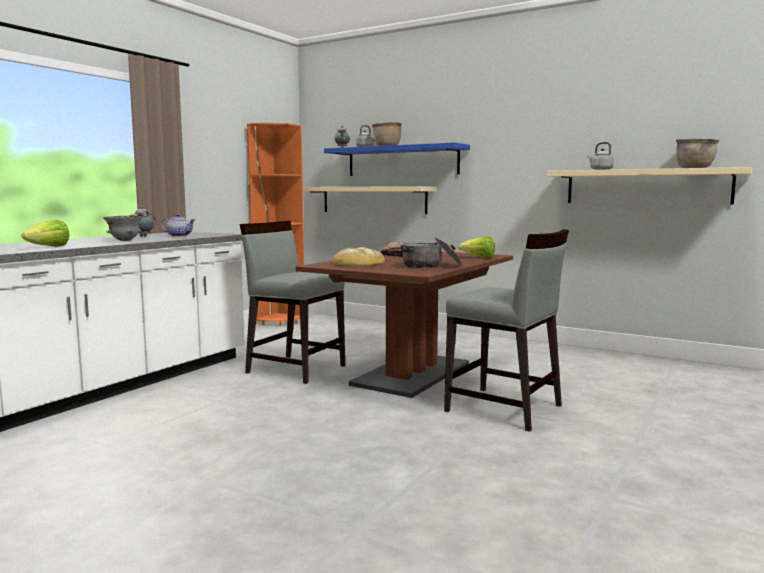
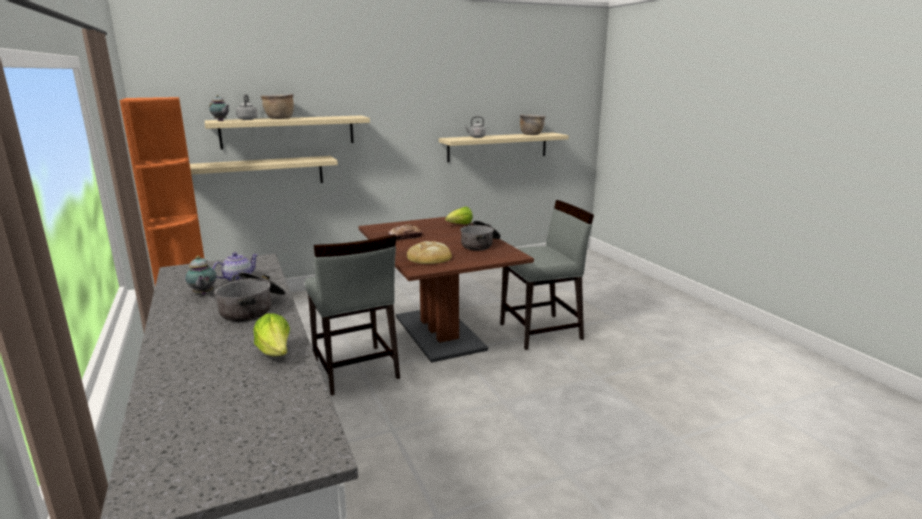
camera: 55 degrees left, 10 degrees up
grey bowl [103,216,143,241] -> cooking pot [214,272,286,322]
grey chair [240,221,345,384] -> grey chair turned 90 degrees counterclockwise [305,234,400,396]
blue shelf [324,142,470,176] -> beige shelf [205,116,370,150]

